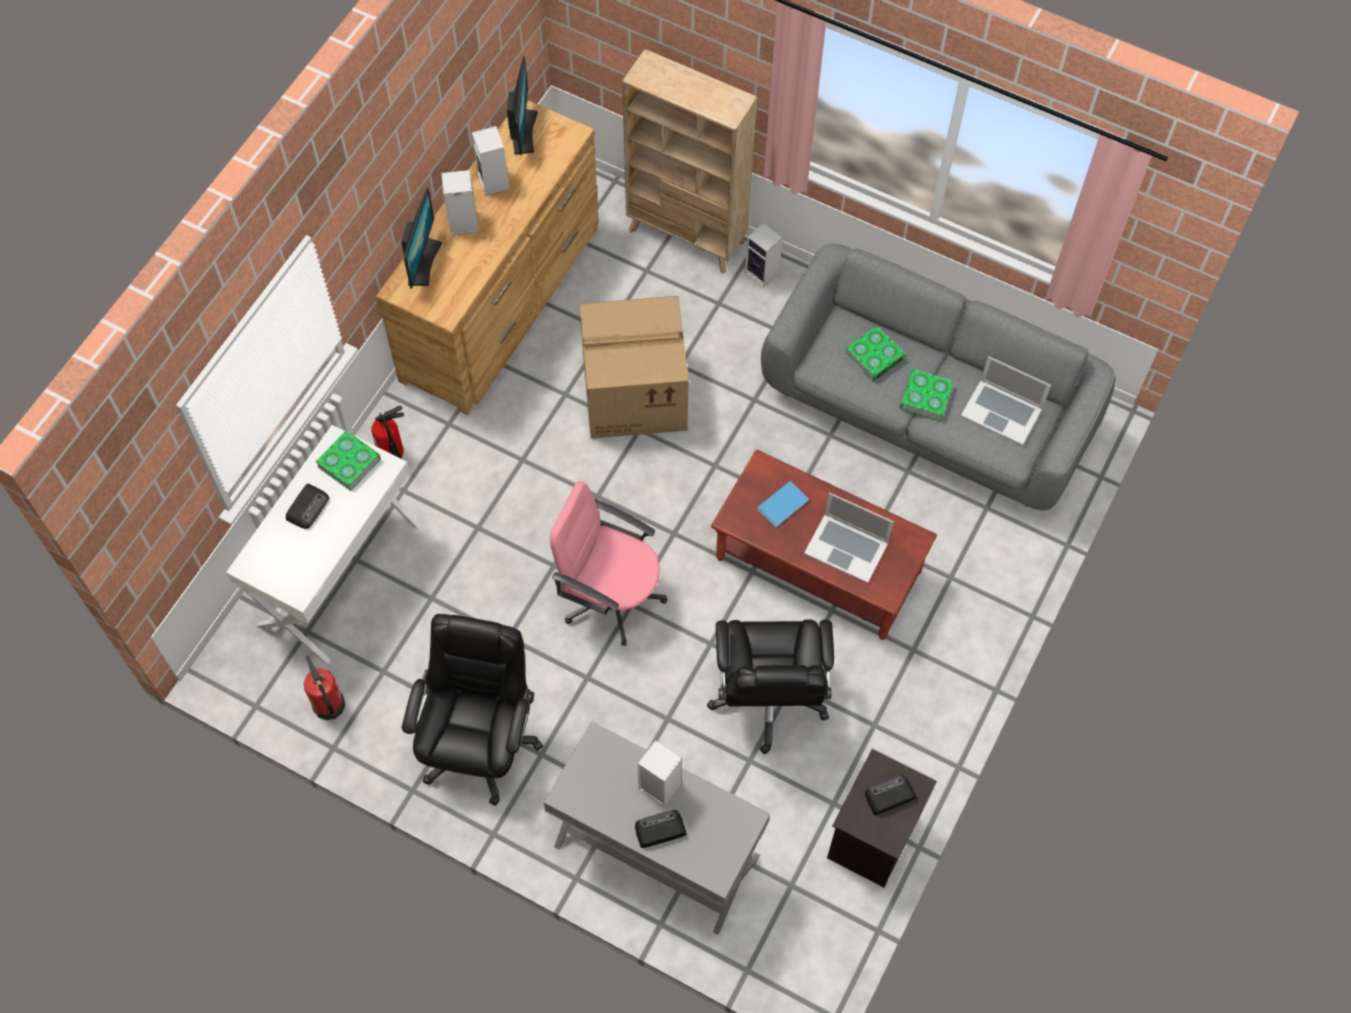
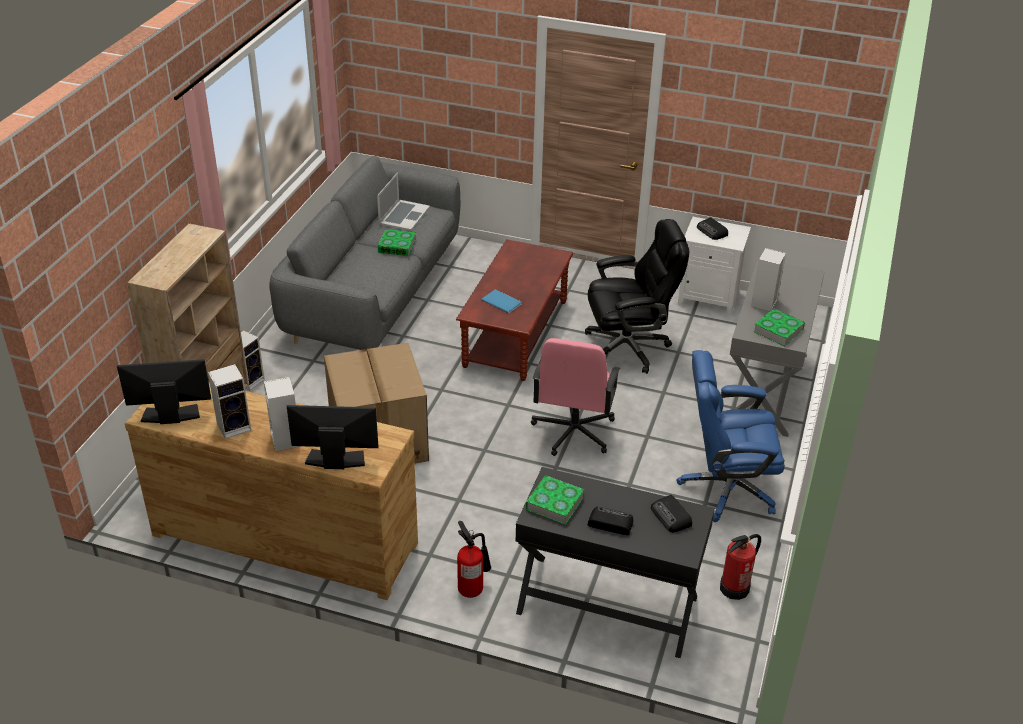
camera: 100 degrees left, 25 degrees down
white desk [226,425,422,664] -> black desk [515,467,715,658]
black office chair [402,614,543,806] -> blue office chair [677,350,785,522]
radio [635,810,687,848] -> radio moved to [651,495,692,532]
laptop [804,492,894,583] -> none
black nightstand [827,749,937,887] -> white nightstand [678,217,751,315]
book [845,325,905,382] -> book moved to [754,308,805,346]

